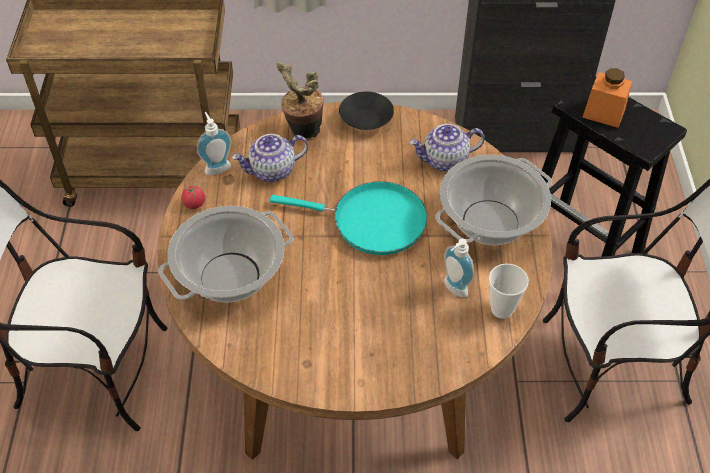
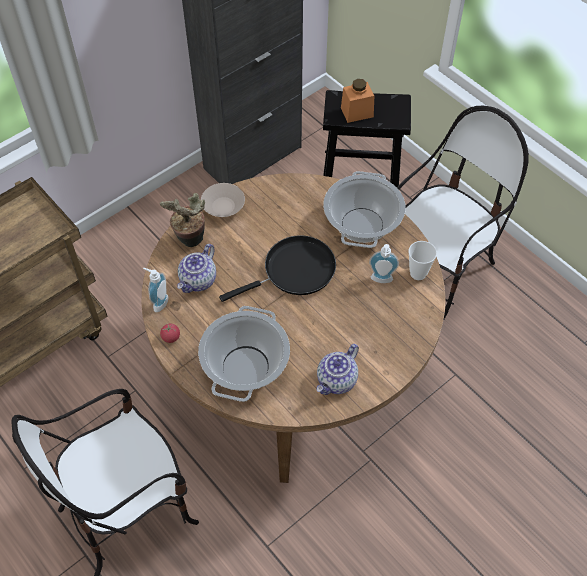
camera: 40 degrees left, 5 degrees up
turquoise frying pan [270,181,427,255] -> black frying pan [219,235,336,302]
black bowl [339,92,394,130] -> beige bowl [201,183,245,217]
teapot [410,124,485,172] -> teapot moved to [317,344,359,395]

